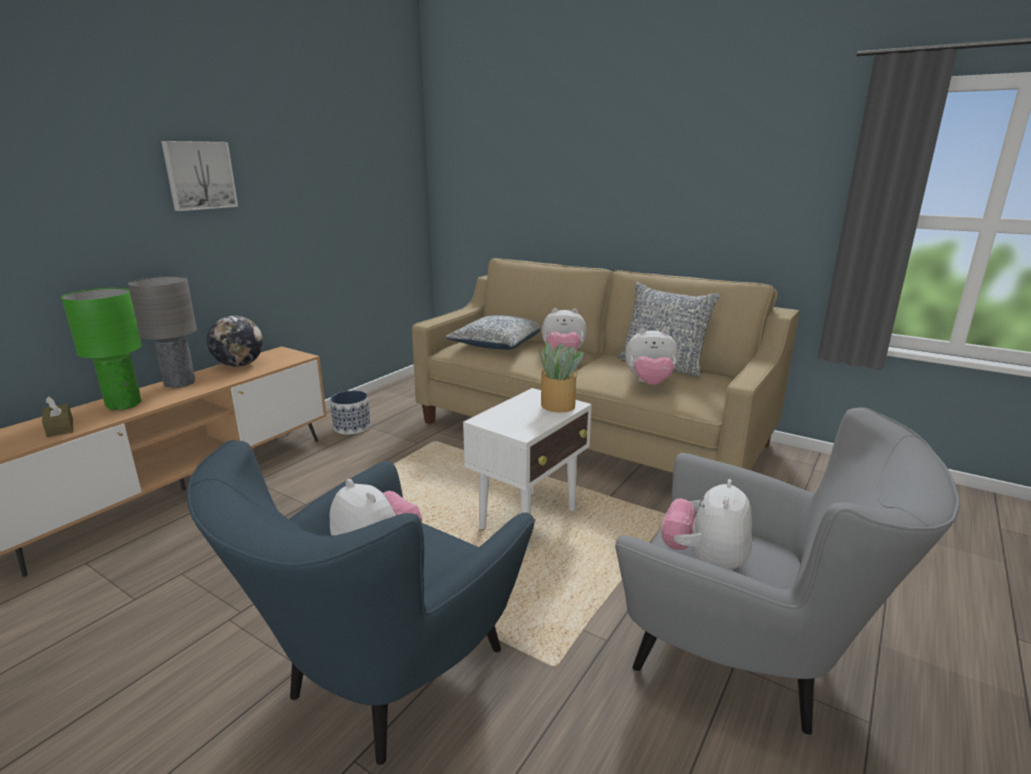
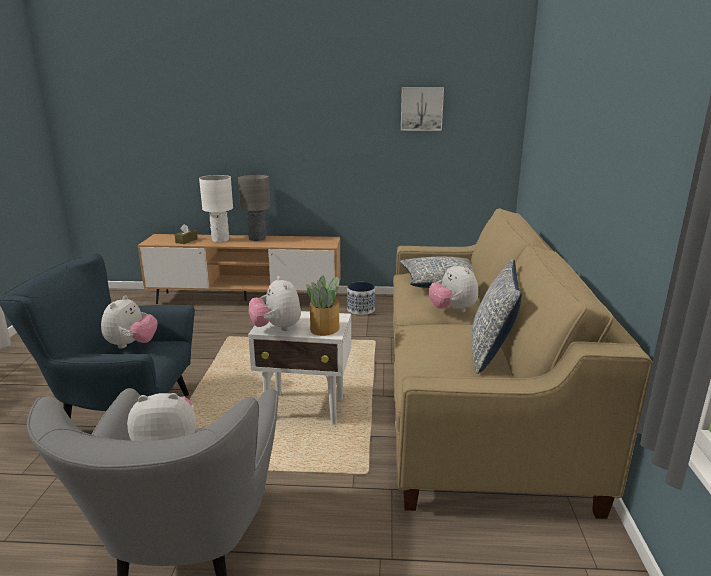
camera: 60 degrees right, 0 degrees up
green table lamp [61,288,142,410] -> white table lamp [199,175,233,243]
picture [161,141,238,211] -> picture moved to [401,87,444,131]
globe [207,316,263,367] -> none
plush toy [625,328,678,385] -> plush toy moved to [249,276,301,331]

